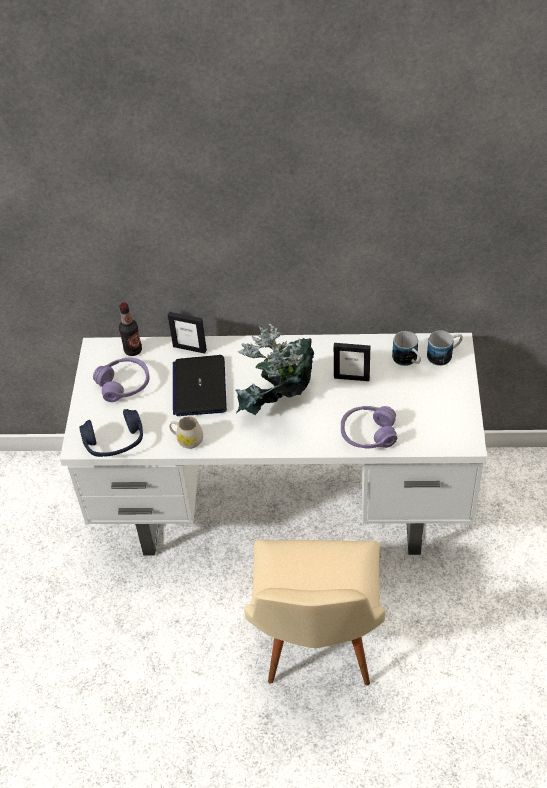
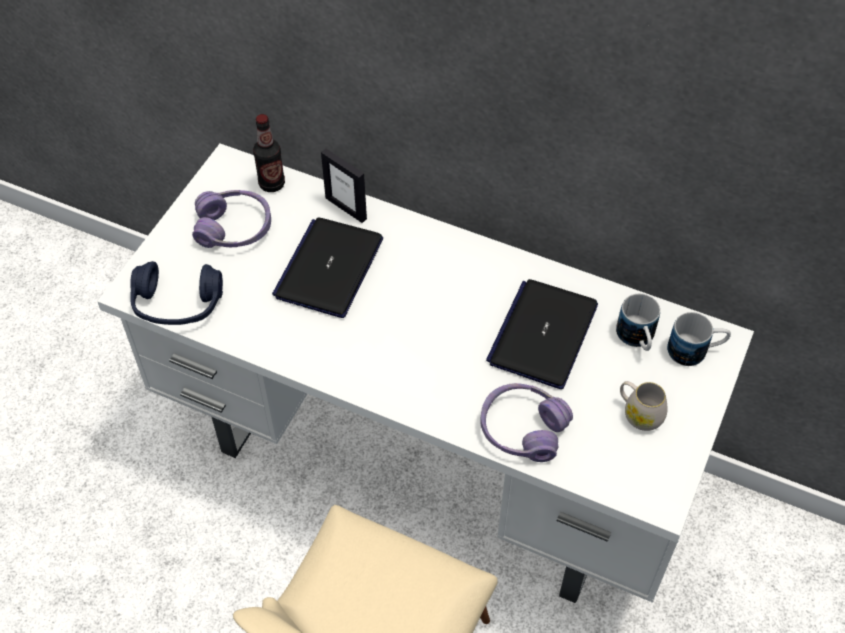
camera: 20 degrees right, 5 degrees up
white mug [169,416,203,449] -> white mug moved to [620,381,668,431]
potted plant [236,323,314,416] -> none
picture frame [334,343,370,381] -> laptop [486,279,598,389]

